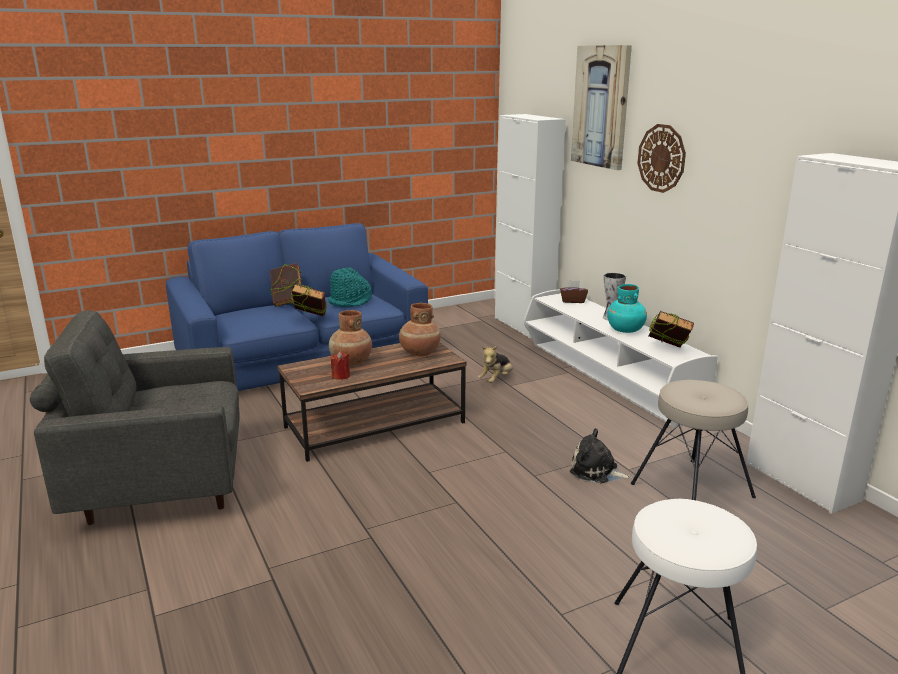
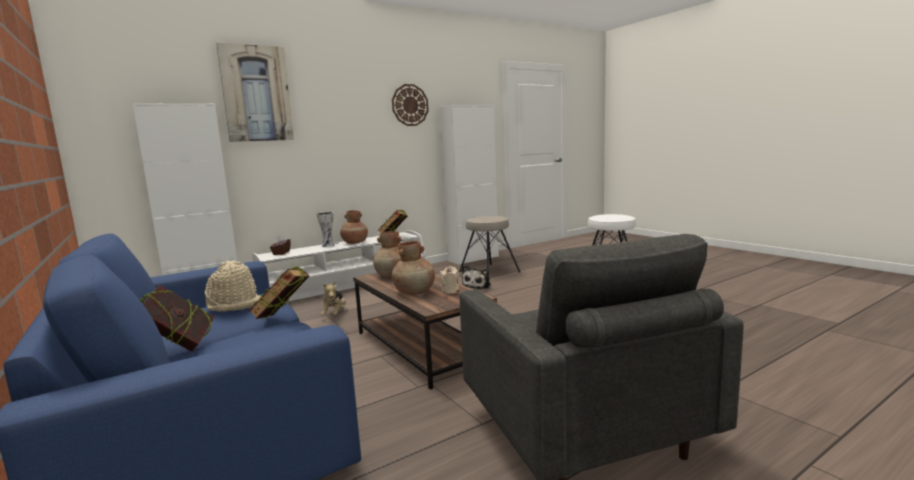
camera: 95 degrees left, 10 degrees down
turquoise hat [328,268,372,307] -> beige hat [205,261,261,312]
red candle [331,351,350,380] -> beige candle [440,266,459,294]
plush toy [478,345,512,383] -> plush toy turned 60 degrees clockwise [321,280,346,315]
turquoise vase [607,284,647,333] -> brown vase [340,210,368,244]
wall clock [638,124,686,193] -> wall clock moved to [392,84,429,126]

